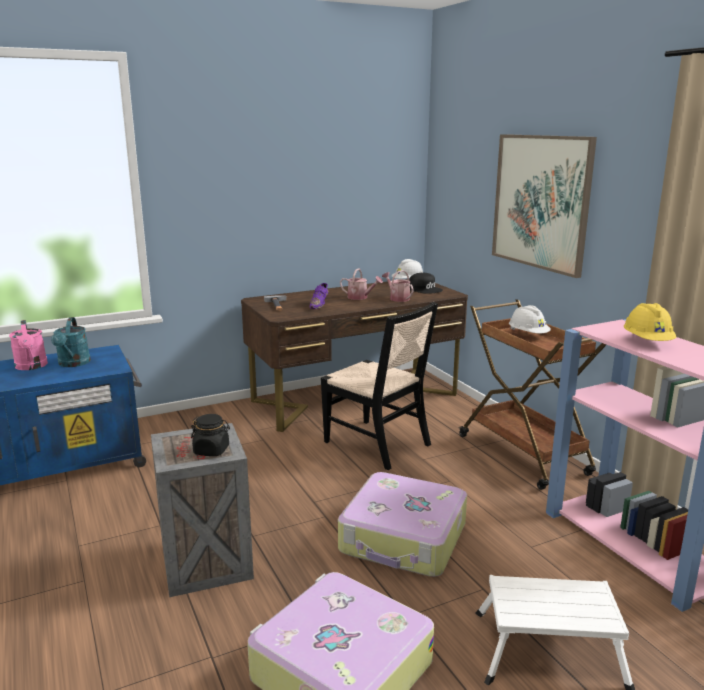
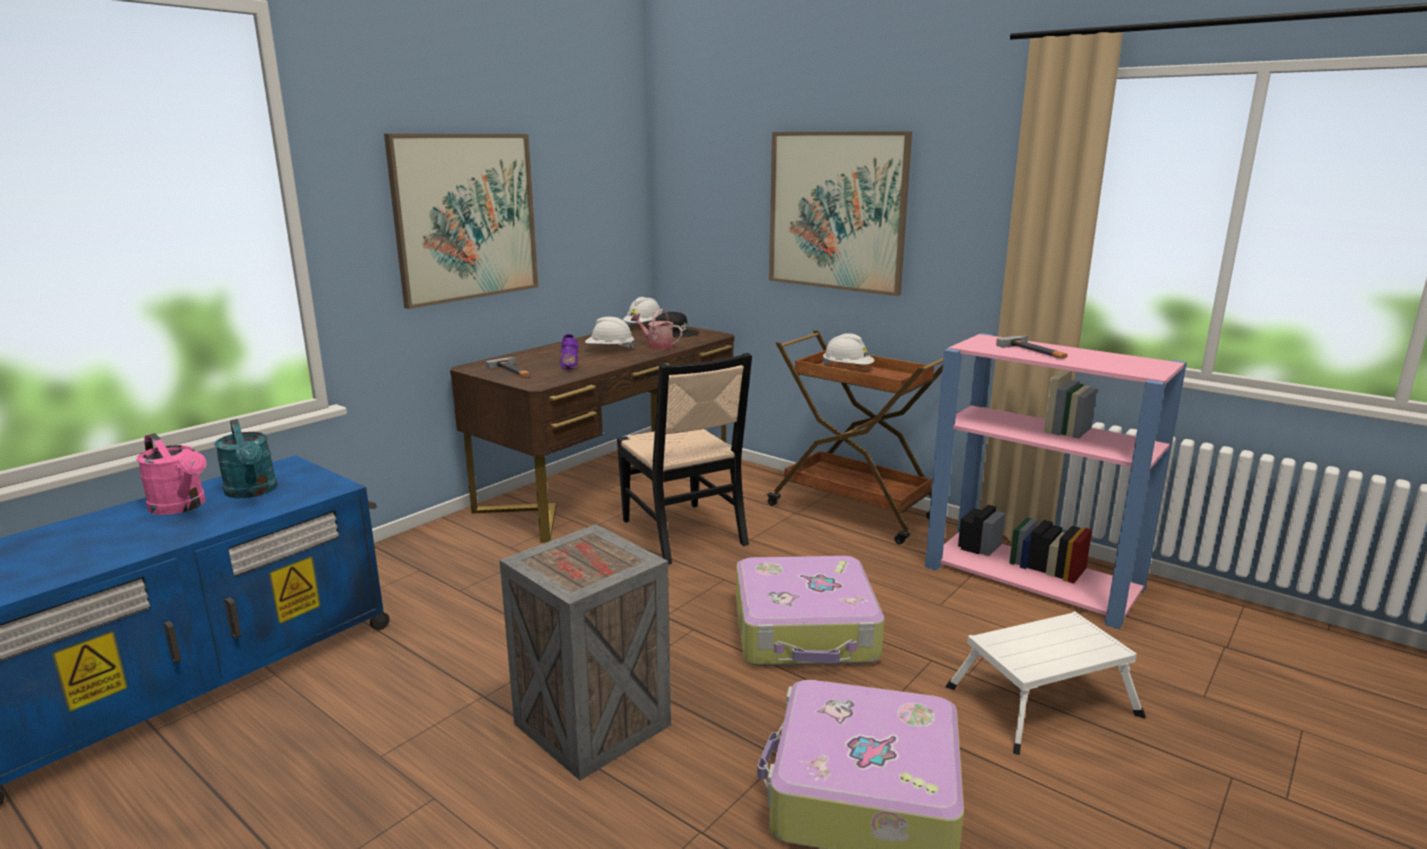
camera: 25 degrees left, 0 degrees up
black jar [191,414,230,456] -> none
chair [321,302,438,470] -> chair turned 45 degrees clockwise [617,353,752,565]
watering can [340,269,383,300] -> white hard hat [585,317,635,350]
yellow hard hat [624,303,676,341] -> hammer [996,336,1068,359]
none -> picture [384,134,538,309]

